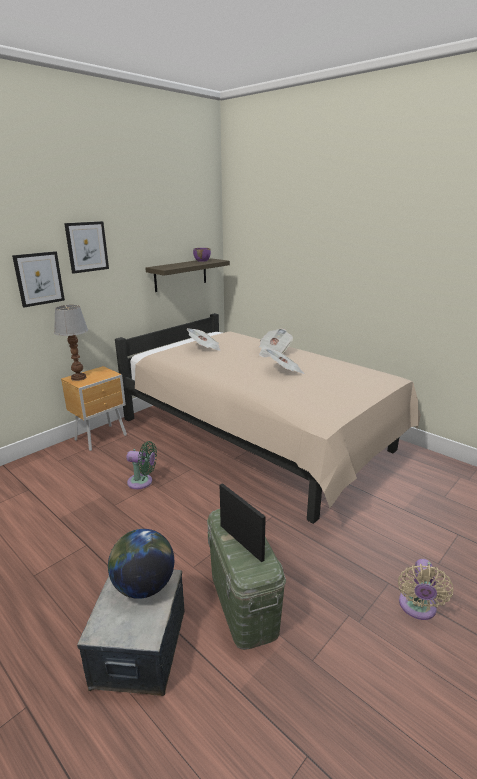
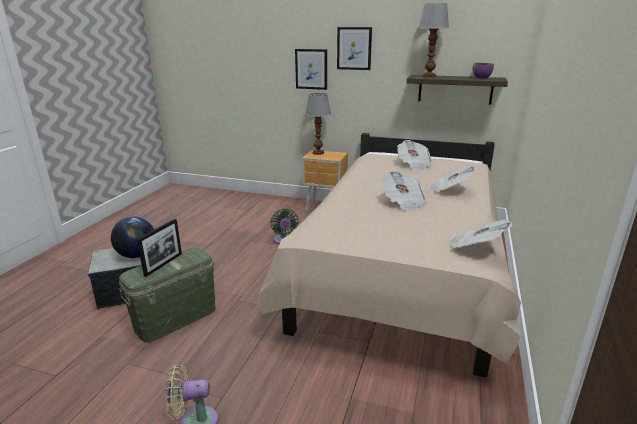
camera: 65 degrees right, 0 degrees up
none -> table lamp [419,3,449,78]
none -> newspaper [450,219,512,249]

